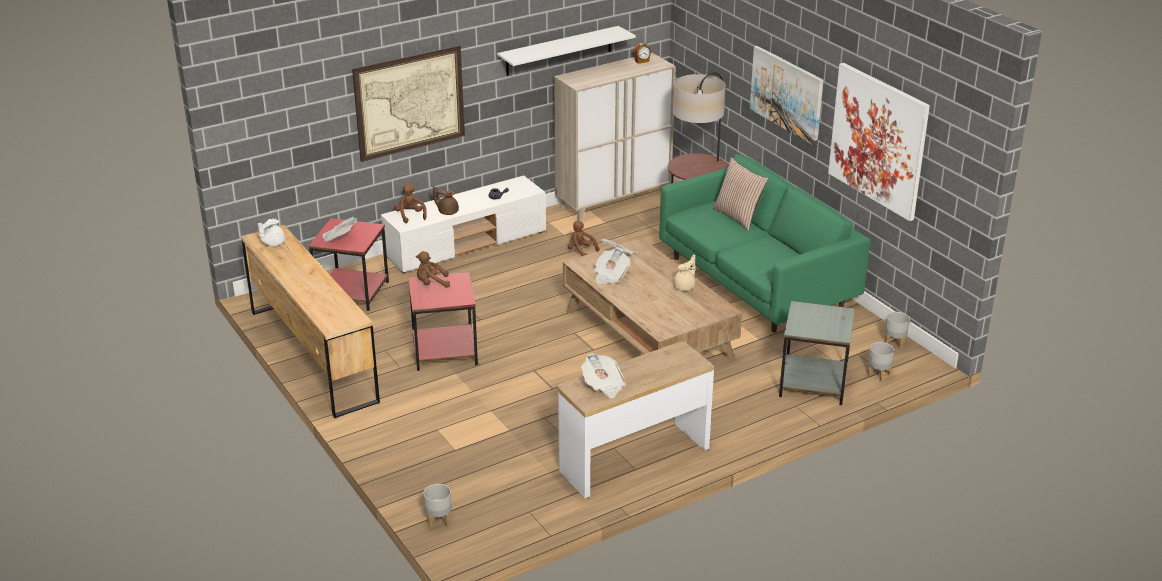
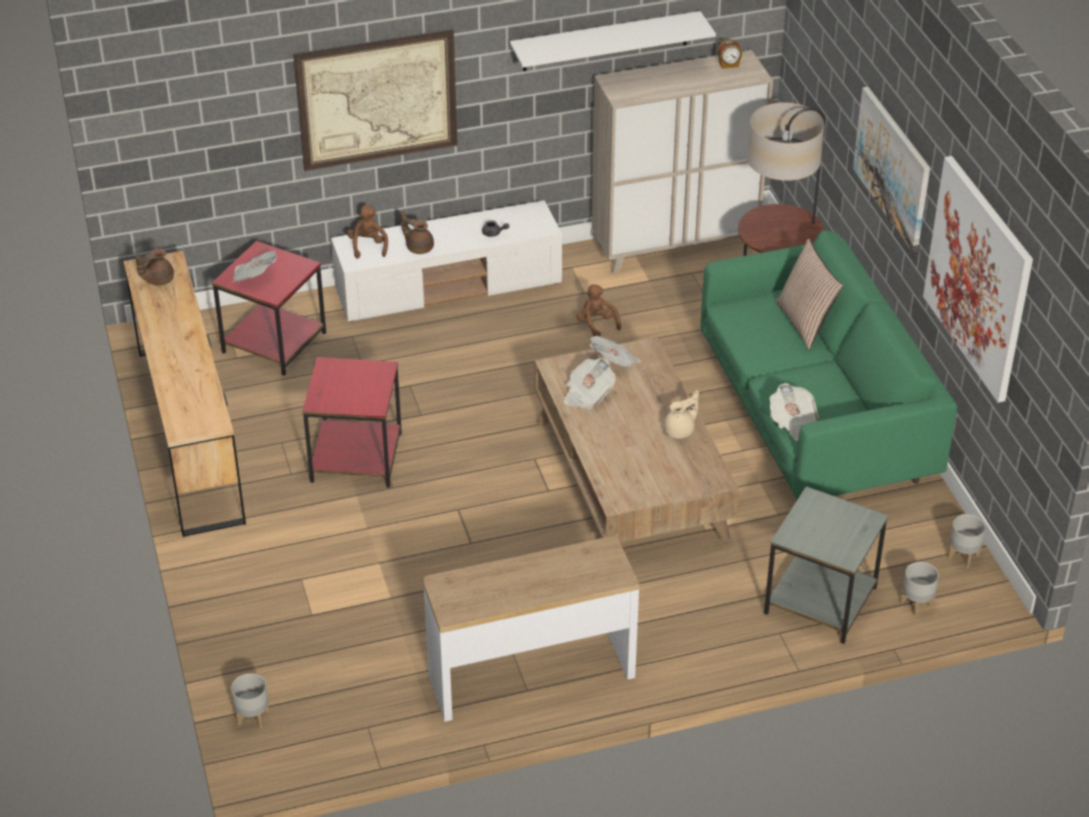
camera: 15 degrees right, 10 degrees up
white teapot [258,219,285,246] -> brown teapot [135,249,174,286]
brown plush toy [416,251,450,288] -> none
newspaper [581,354,626,398] -> newspaper moved to [769,383,819,441]

